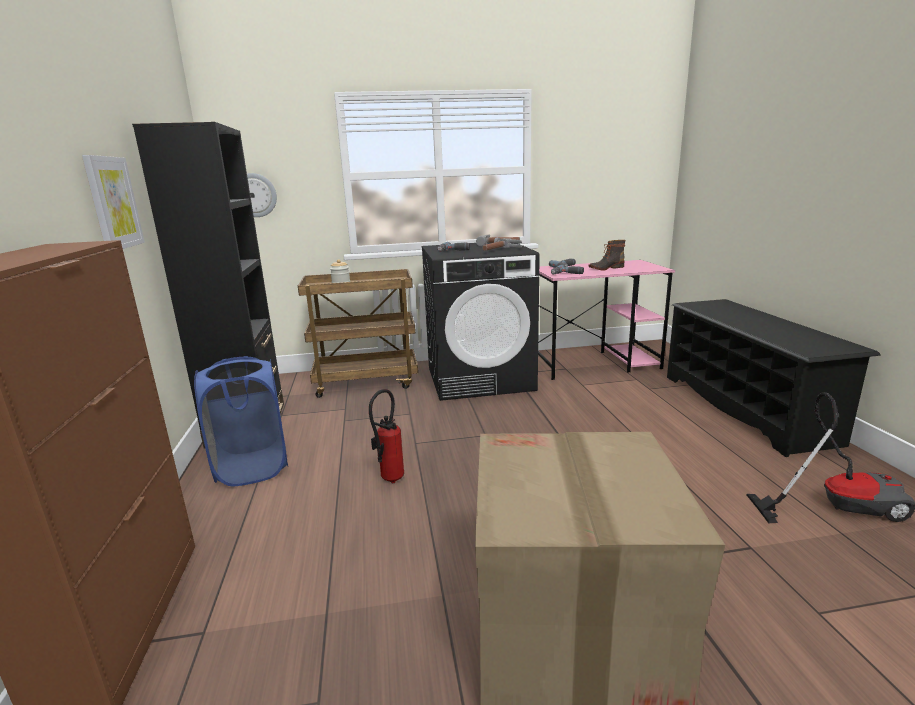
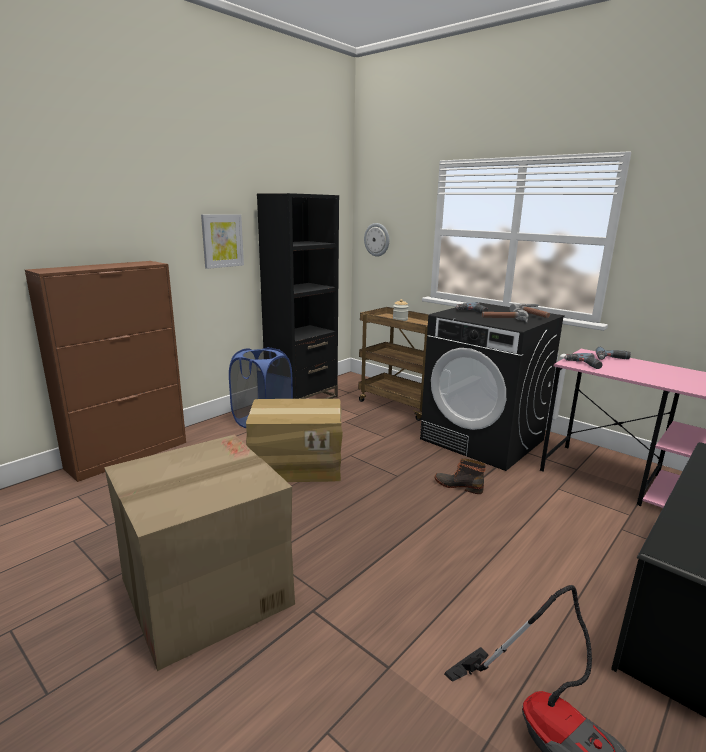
camera: 50 degrees right, 0 degrees up
fire extinguisher [369,389,404,483] -> cardboard box [246,399,343,482]
boot [588,240,625,270] -> boot moved to [435,458,486,494]

